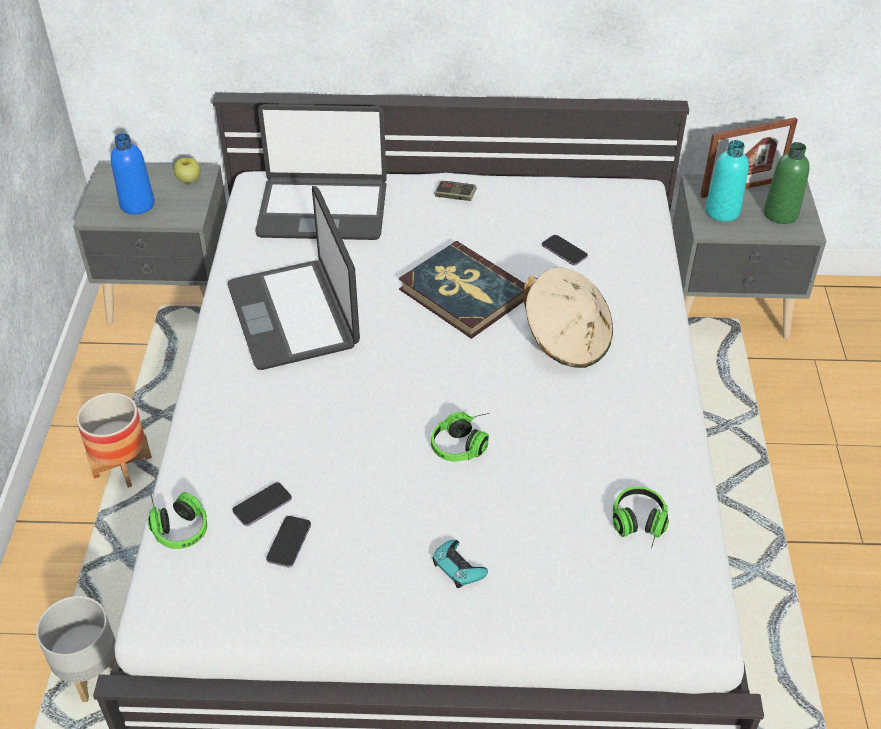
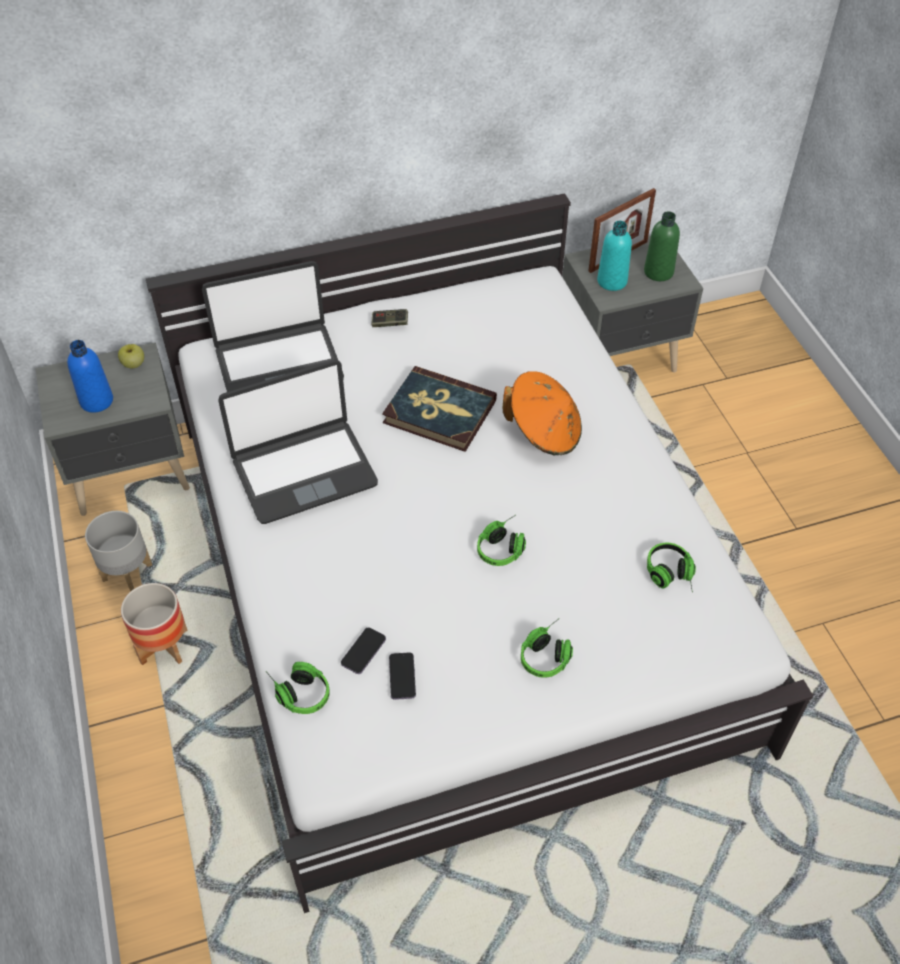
camera: 20 degrees left, 5 degrees up
grey planter [36,596,115,702] -> grey planter moved to [85,511,152,592]
laptop [227,186,360,370] -> laptop turned 75 degrees counterclockwise [218,360,378,524]
turquoise game controller [433,539,488,588] -> headphones [521,620,573,678]
beige hat [523,267,613,368] -> orange hat [503,371,582,455]
phone [542,235,588,265] -> none

